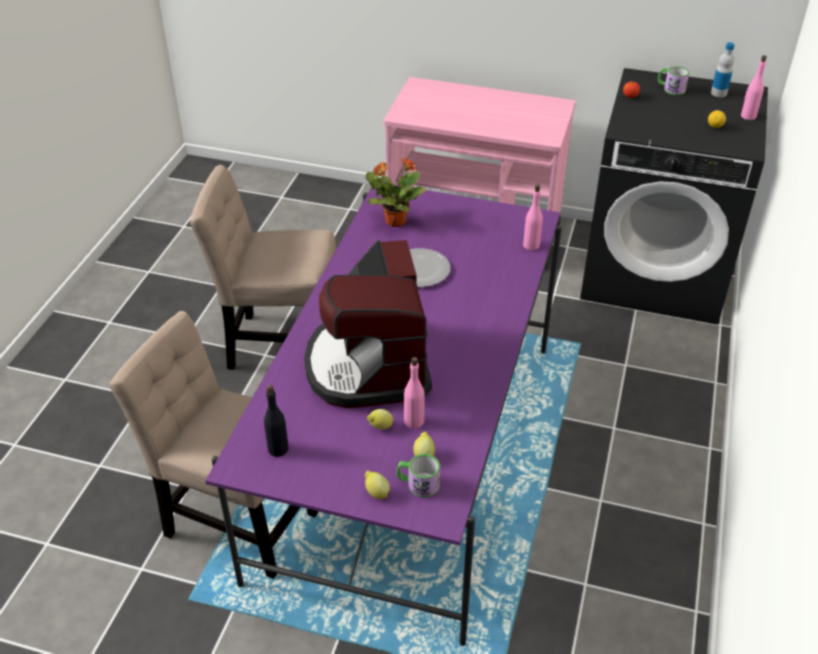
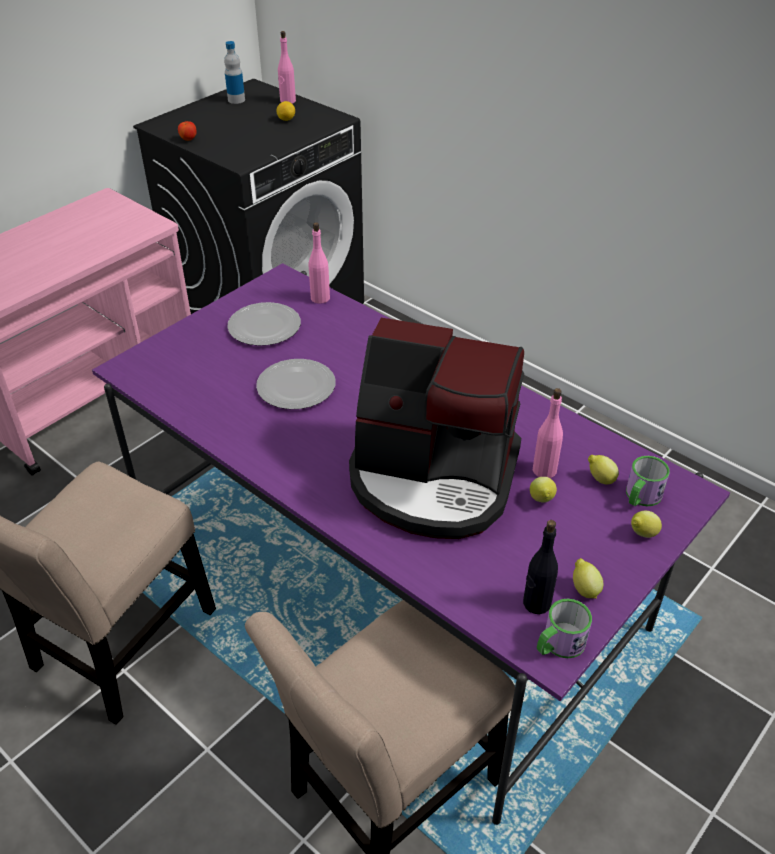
camera: 65 degrees left, 0 degrees up
potted plant [366,158,426,227] -> none
mug [658,66,689,95] -> mug moved to [537,598,592,658]
none -> plate [227,302,301,346]
none -> lemon [573,558,604,599]

